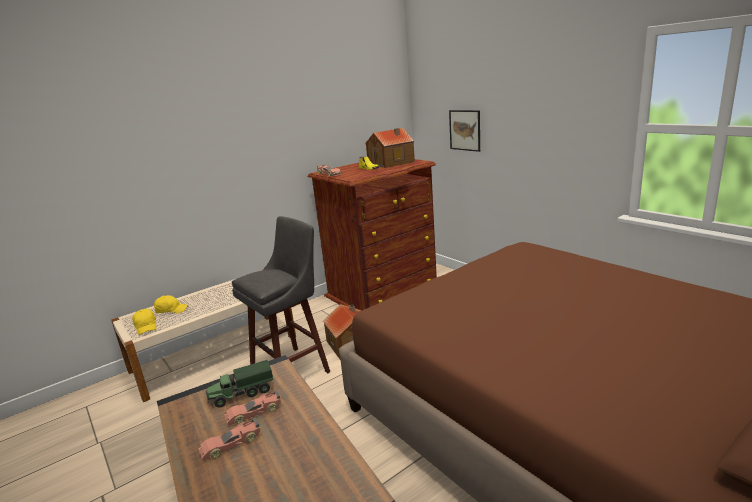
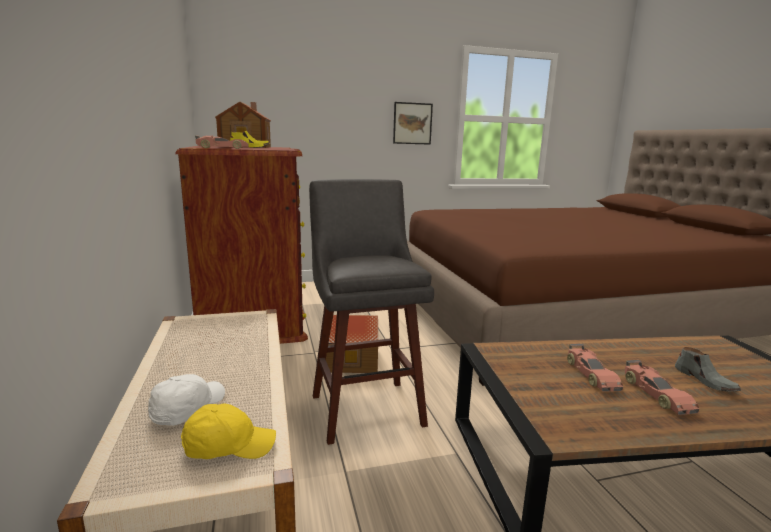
camera: 70 degrees left, 5 degrees down
yellow cap [154,295,188,313] -> white cap [148,374,225,426]
toy truck [206,360,273,407] -> none
picture [449,110,480,152] -> picture moved to [393,102,433,145]
none -> grey shoe [675,347,741,392]

